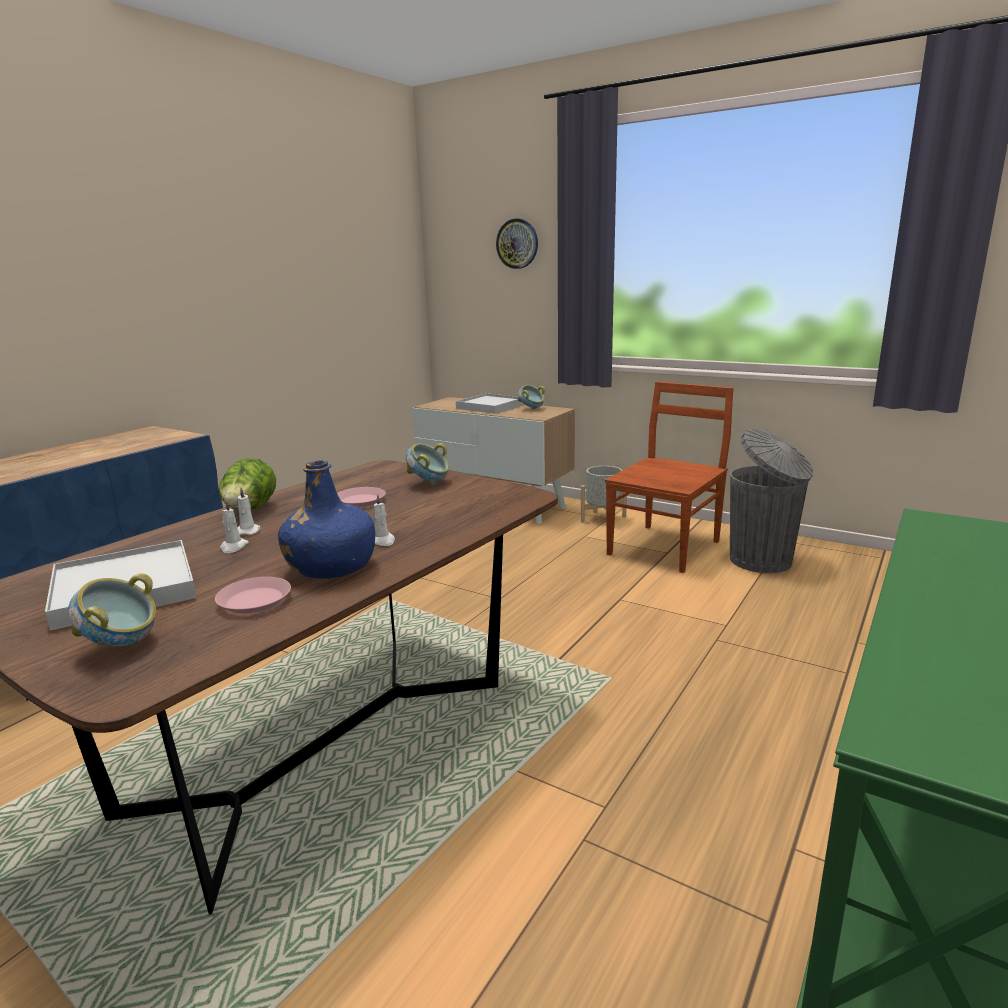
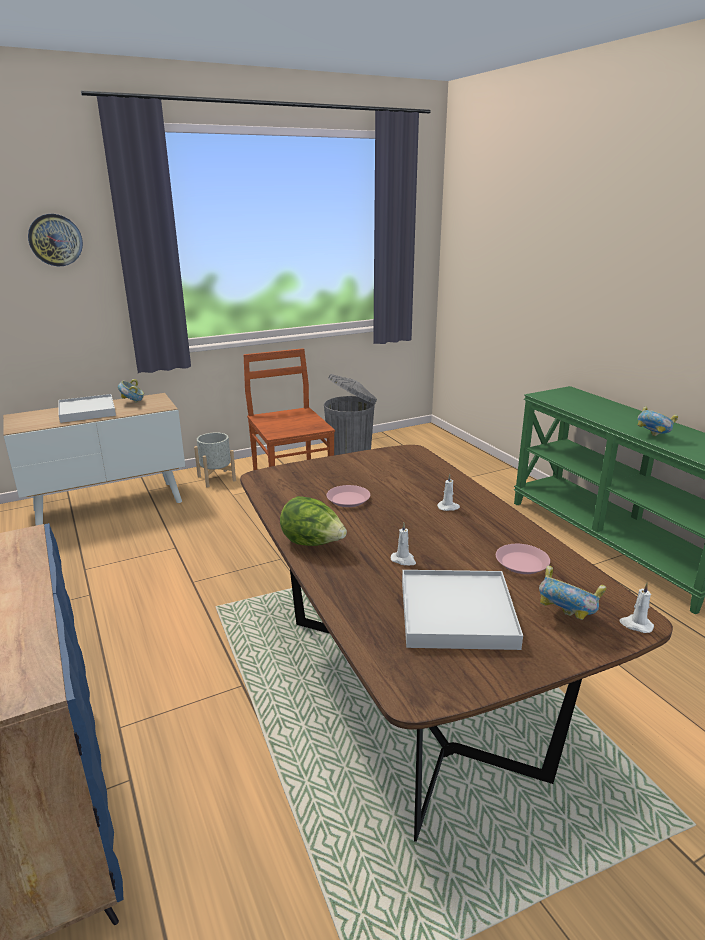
camera: 60 degrees left, 5 degrees up
white candle [237,487,260,535] -> white candle moved to [619,583,654,633]
blue bottle [278,460,375,579] -> none
bowl [406,443,449,484] -> bowl moved to [638,406,678,436]

